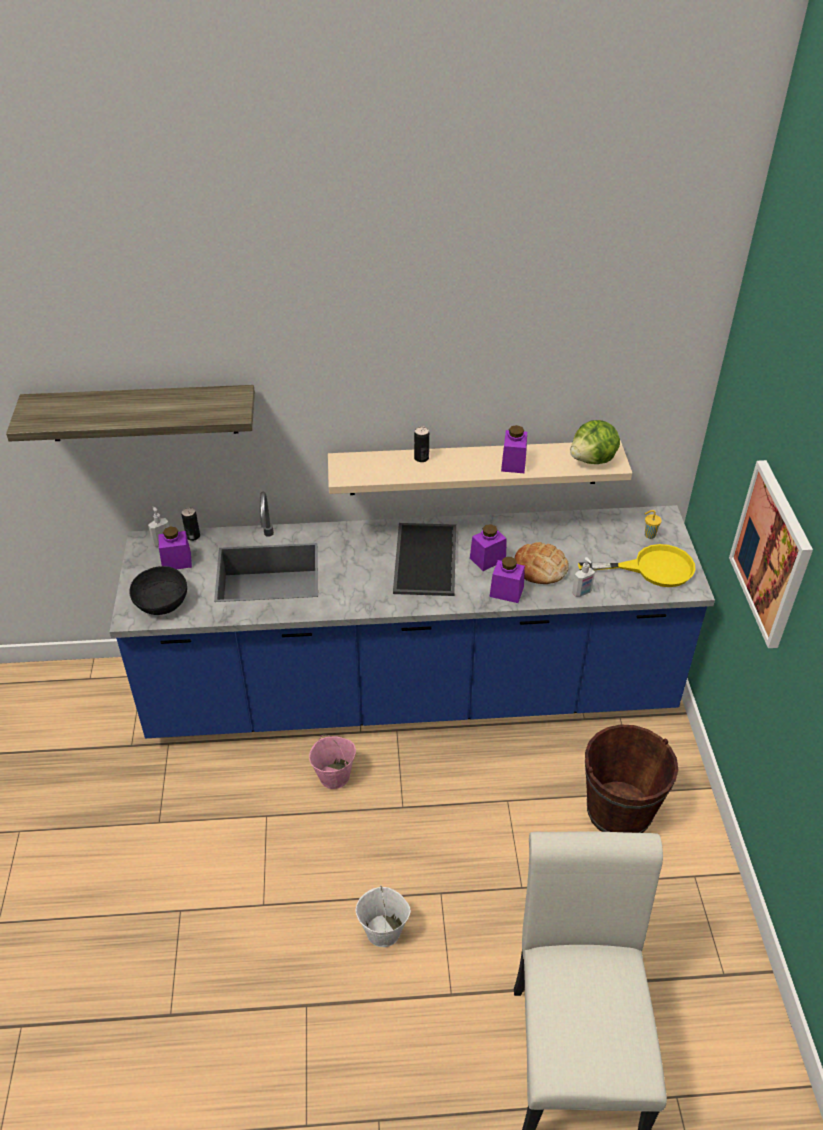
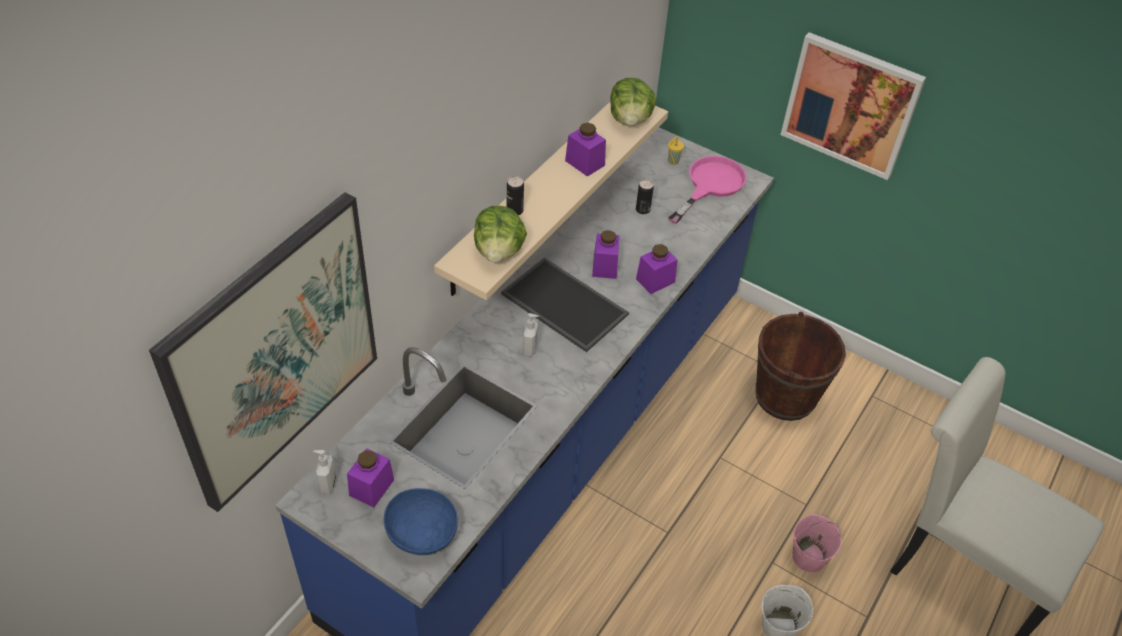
camera: 55 degrees left, 5 degrees up
shelf [6,385,255,442] -> picture [149,192,377,512]
black bowl [129,566,187,615] -> blue bowl [384,488,458,555]
can [182,507,200,541] -> can moved to [636,180,654,214]
pink bucket [309,734,356,789] -> pink bucket moved to [792,514,842,573]
bread [515,542,569,584] -> none
soap dispenser [572,557,595,597] -> soap dispenser moved to [523,313,539,357]
yellow frying pan [578,544,695,587] -> pink frying pan [668,156,746,224]
none -> lettuce [474,205,527,262]

